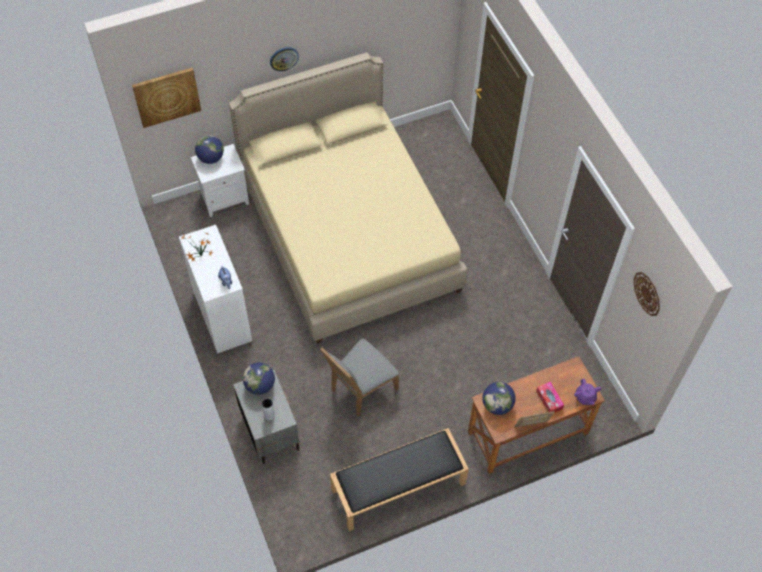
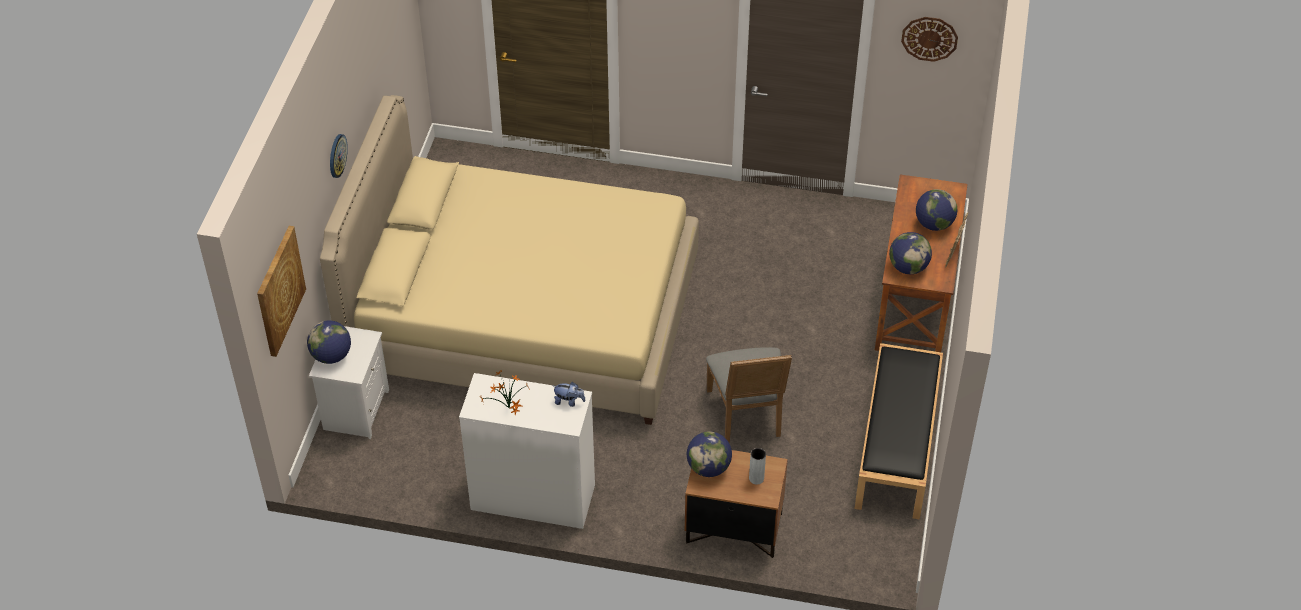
camera: 55 degrees left, 10 degrees down
grey nightstand [233,370,299,464] -> brown nightstand [685,450,788,558]
tissue box [536,382,564,413] -> globe [916,189,957,231]
purple teapot [574,379,602,405] -> none

